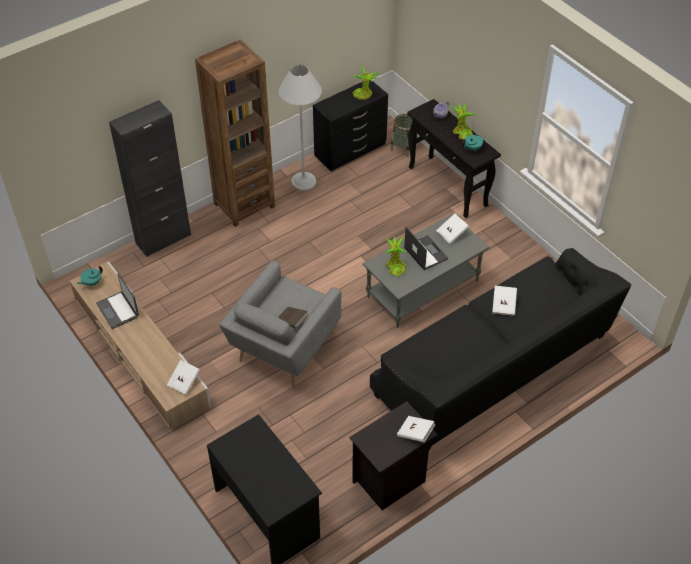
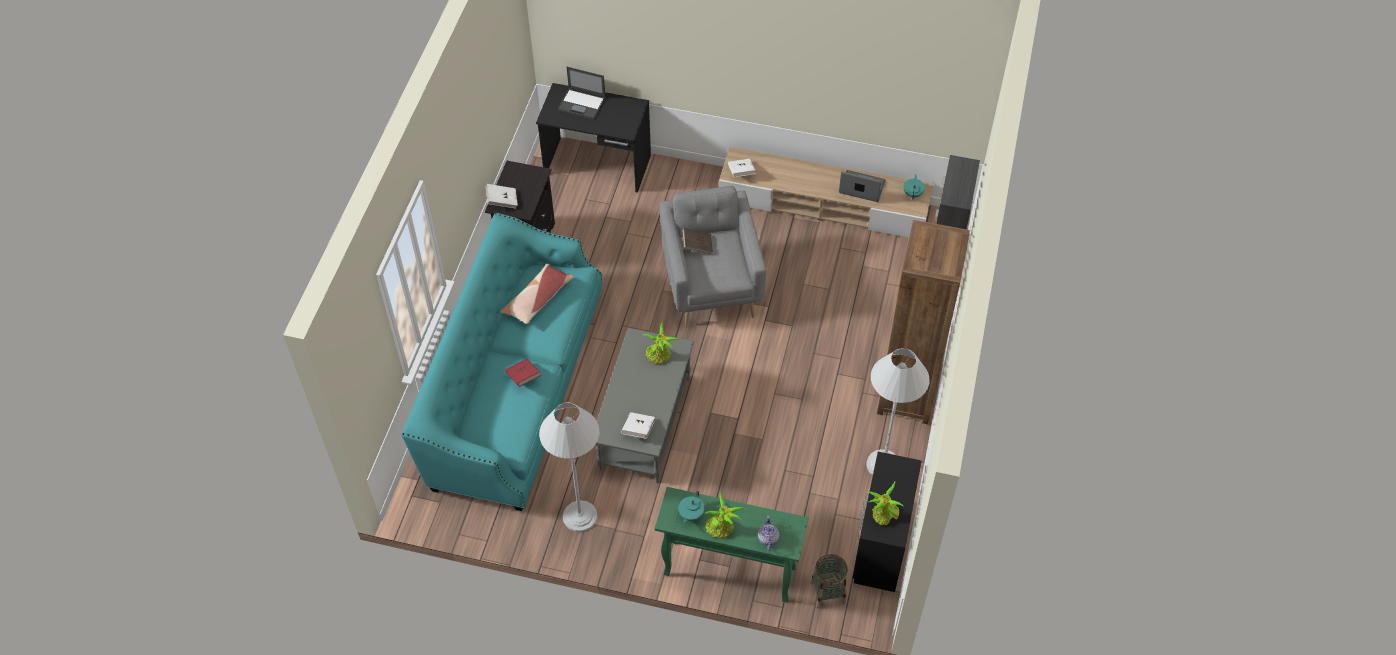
camera: 140 degrees right, 5 degrees up
black sofa [370,248,631,450] -> turquoise sofa [401,213,602,511]
laptop [404,227,448,270] -> laptop moved to [558,67,606,119]
black console table [407,99,501,218] -> green console table [655,487,809,602]
white book [492,286,517,316] -> red book [505,359,541,387]
none -> pillow [500,264,574,324]
none -> white floor lamp [539,402,599,532]

